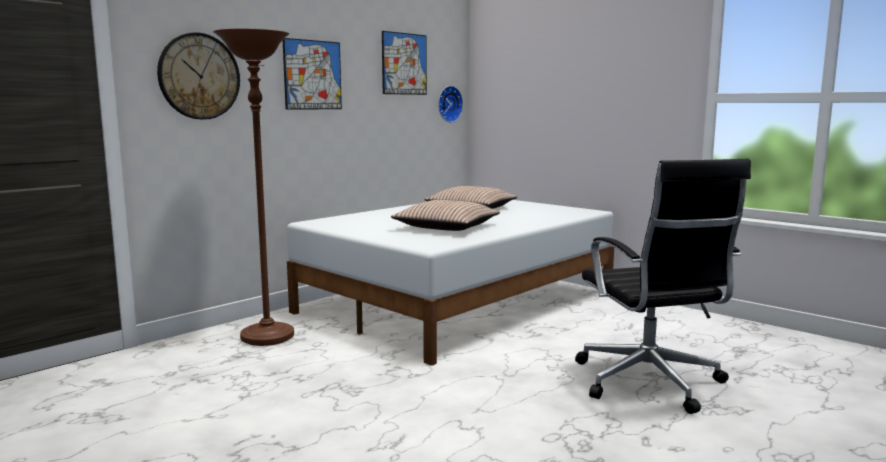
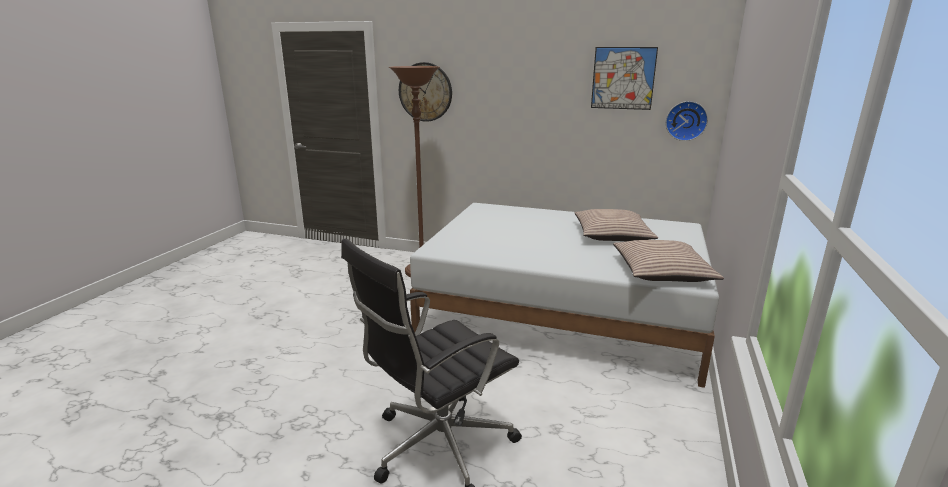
camera: 65 degrees right, 10 degrees up
picture [283,38,342,110] -> none
pillow [391,200,500,231] -> pillow moved to [613,240,724,282]

